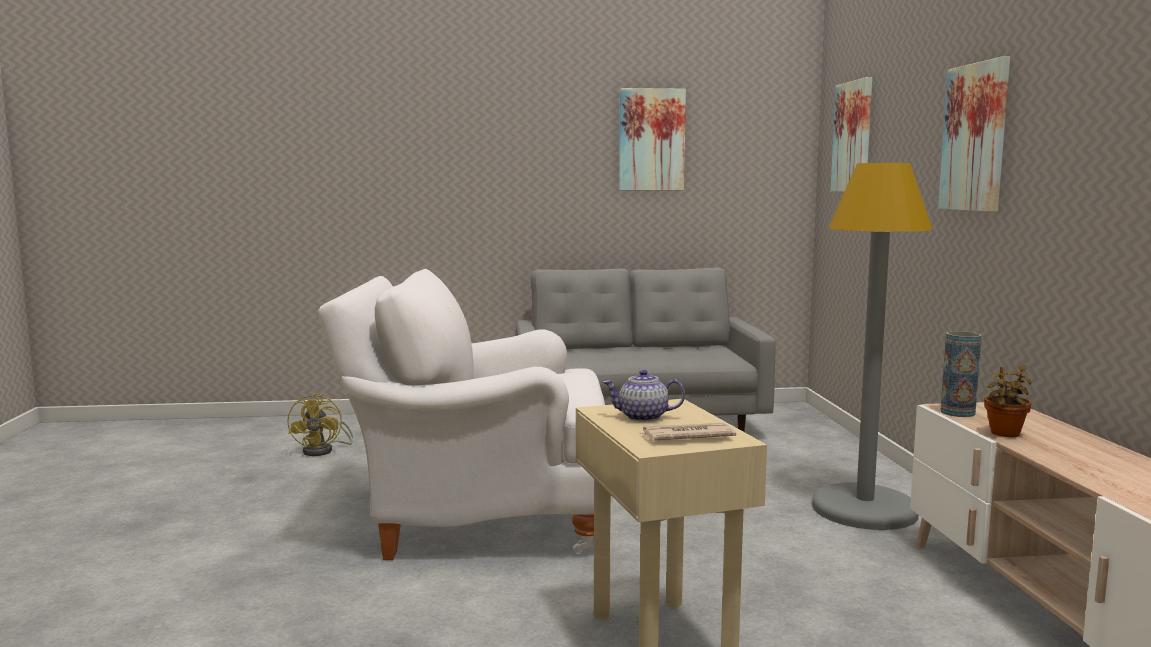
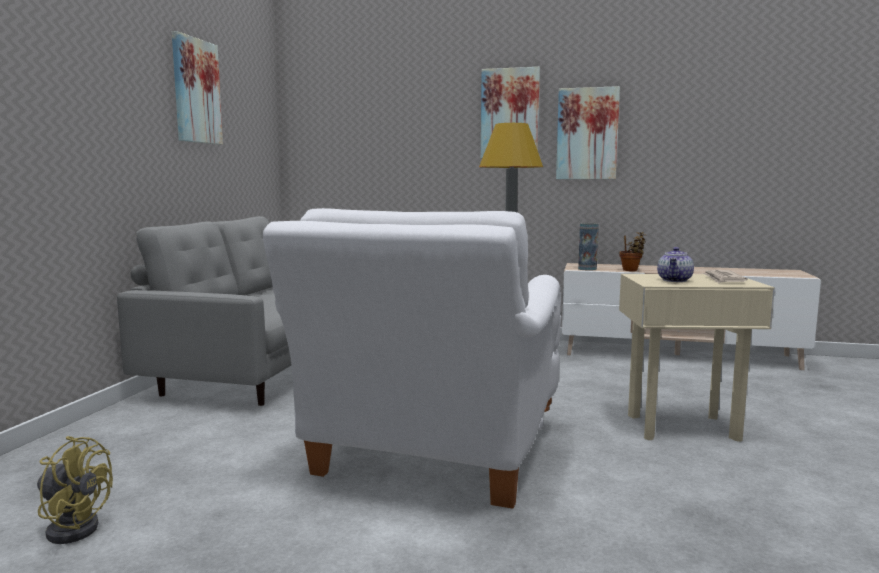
camera: 70 degrees left, 0 degrees up
picture [831,77,872,192] -> picture moved to [556,86,620,179]

